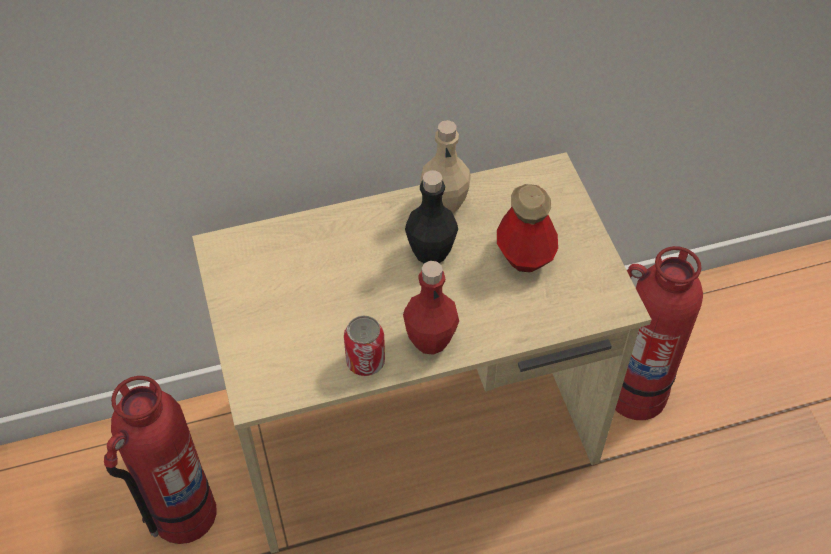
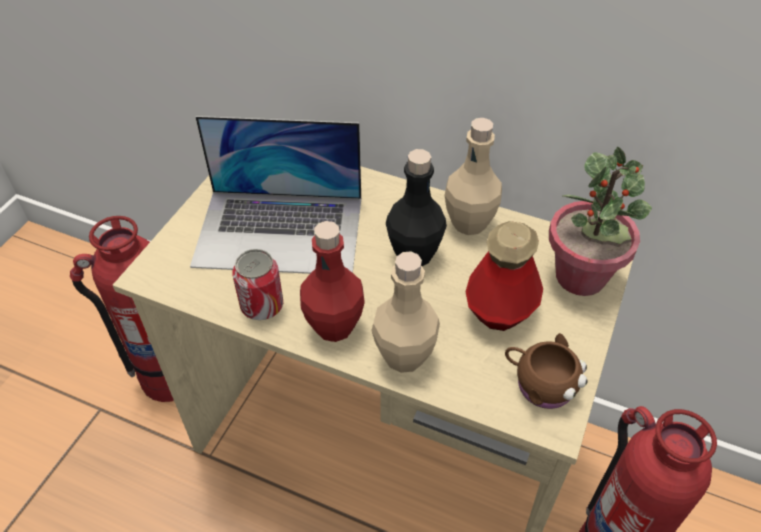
camera: 40 degrees right, 5 degrees down
none -> laptop [190,116,361,274]
none -> beige bottle [371,252,440,373]
none -> brown mug [505,333,587,409]
none -> potted plant [549,147,652,296]

